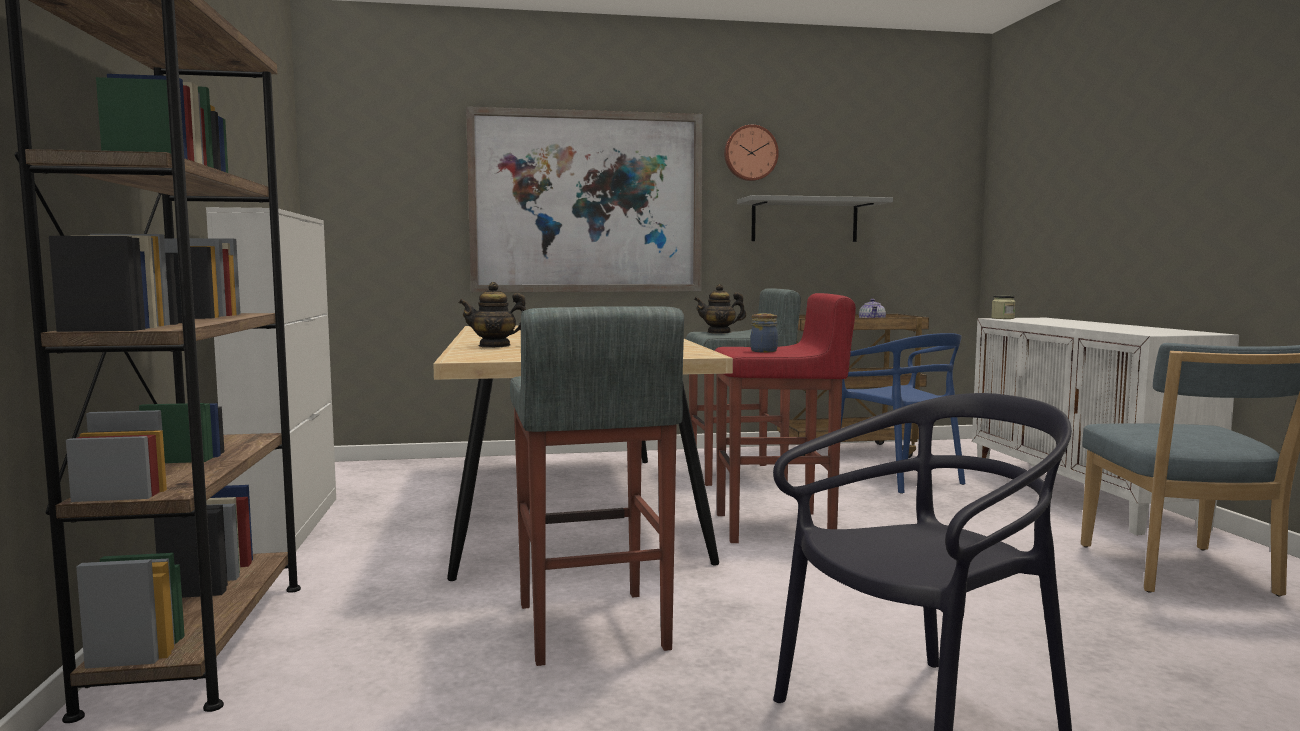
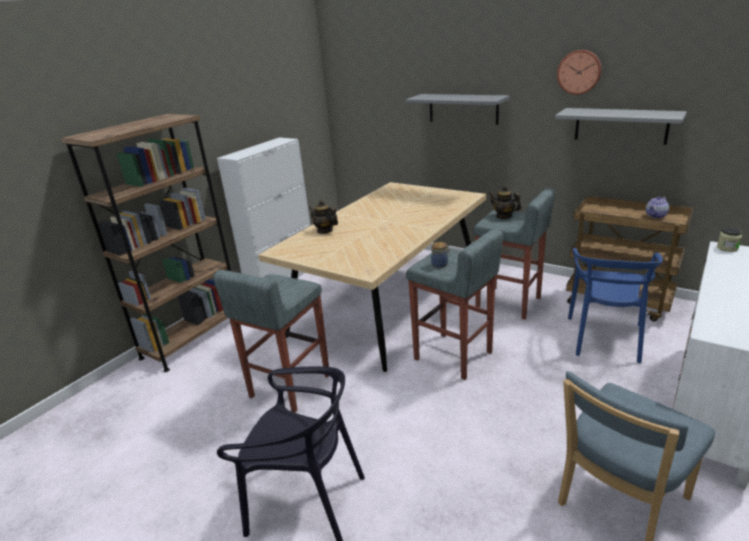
camera: 45 degrees right, 20 degrees up
picture [466,106,703,292] -> grey shelf [405,94,510,125]
red stool [715,293,856,543] -> grey stool [406,228,503,380]

